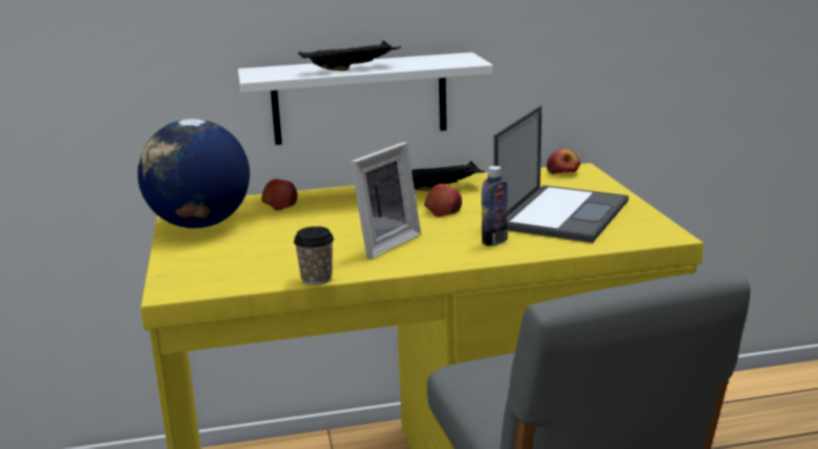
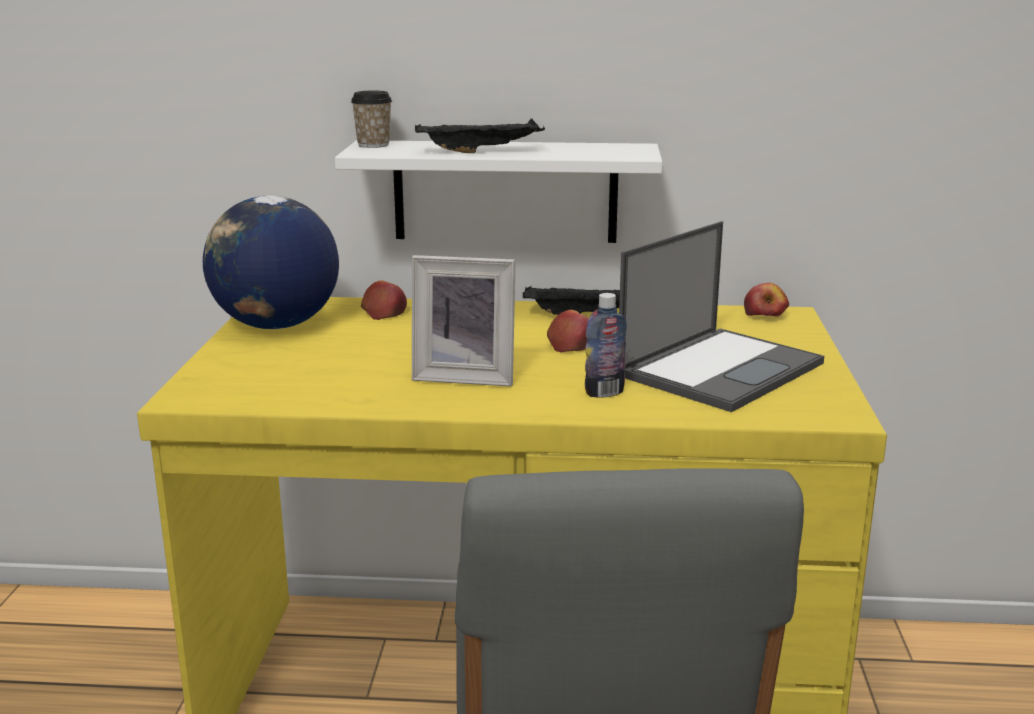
camera: 15 degrees right, 0 degrees up
cup [294,226,334,285] -> cup moved to [351,91,392,148]
picture frame [350,142,421,259] -> picture frame turned 45 degrees clockwise [412,255,516,387]

